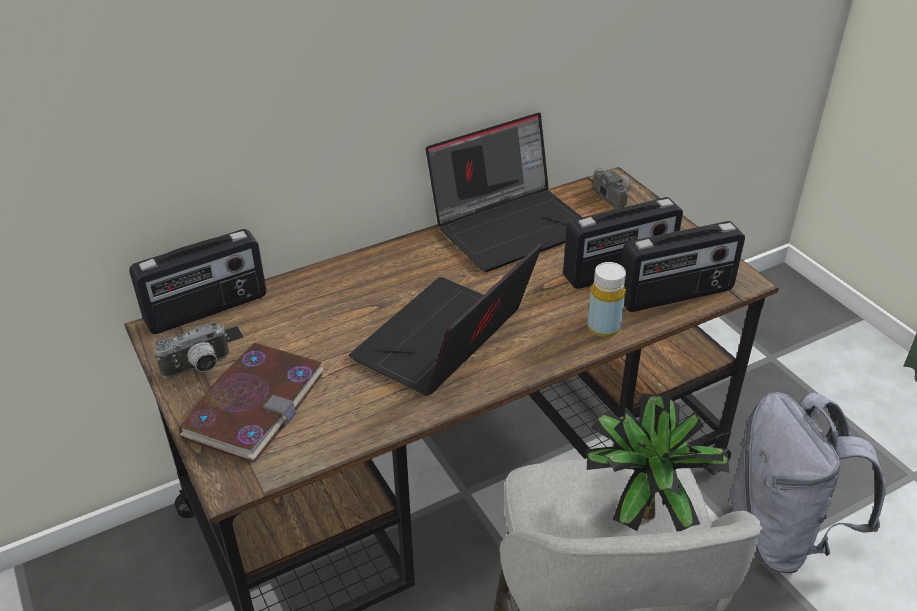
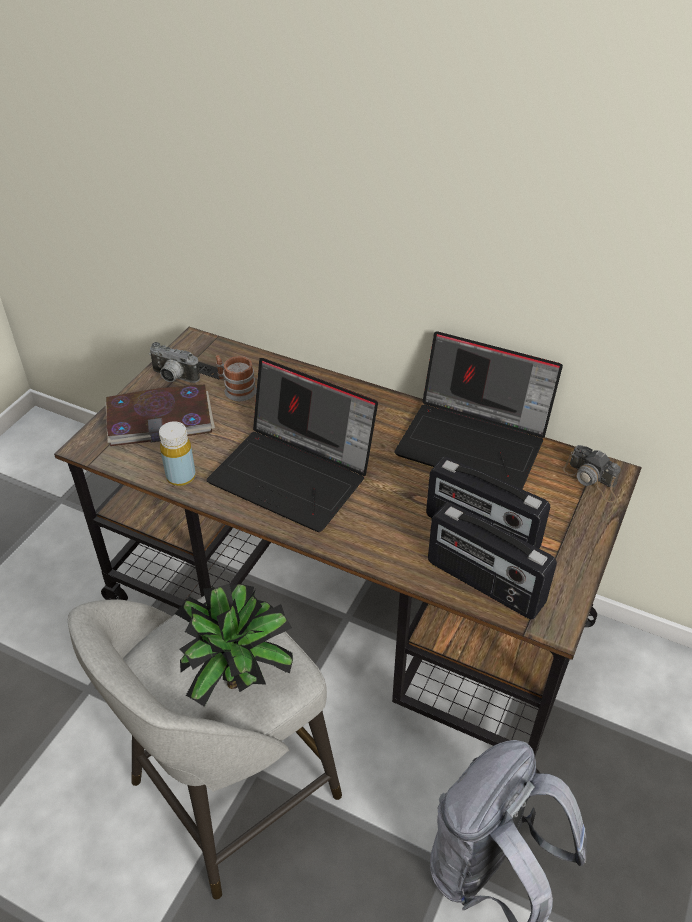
camera: 55 degrees right, 5 degrees up
radio [129,229,266,334] -> none
laptop [349,243,542,396] -> laptop turned 150 degrees counterclockwise [206,358,378,532]
yellow bottle [587,262,626,337] -> yellow bottle moved to [159,421,196,486]
camera [592,168,635,209] -> camera turned 105 degrees clockwise [563,445,621,503]
none -> mug [216,355,257,401]

